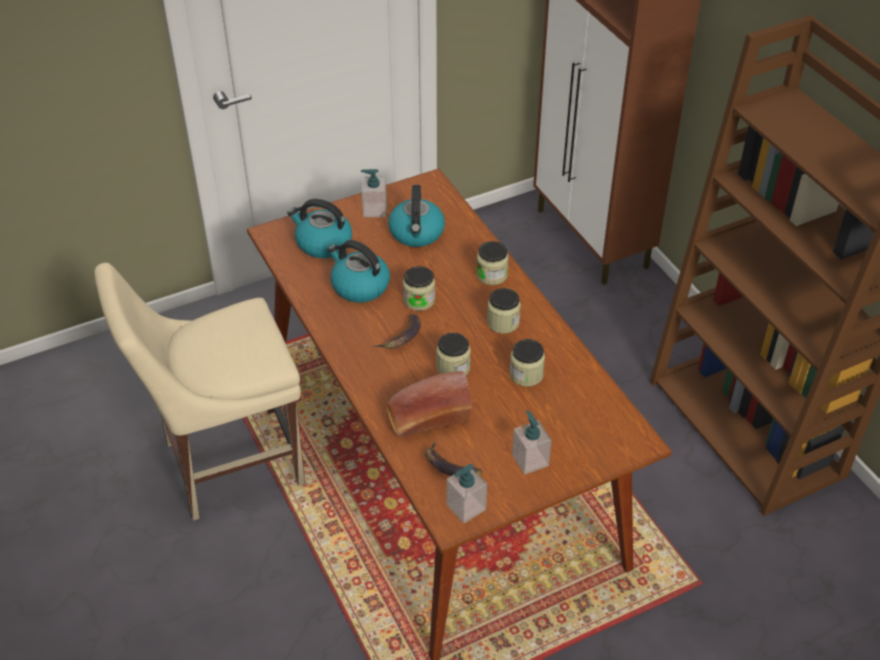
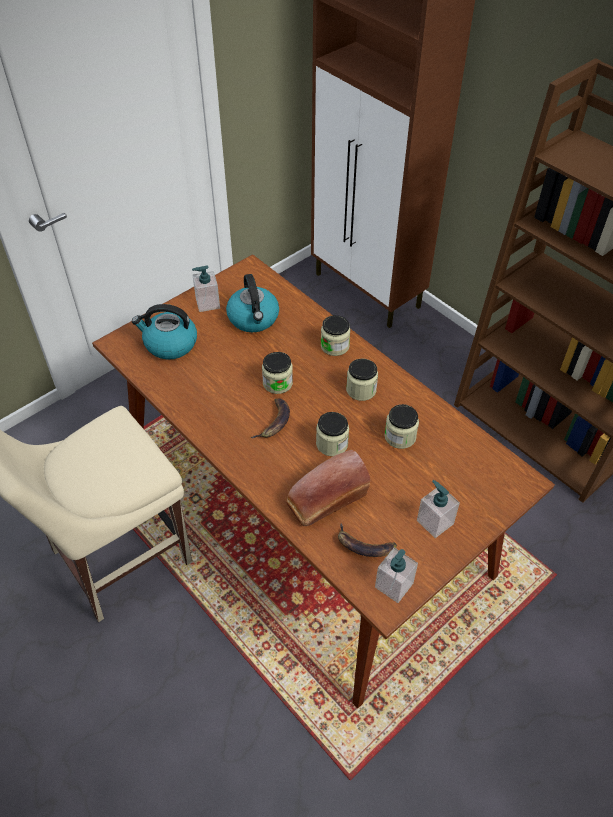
camera: 15 degrees left, 5 degrees up
kettle [328,240,390,303] -> none

